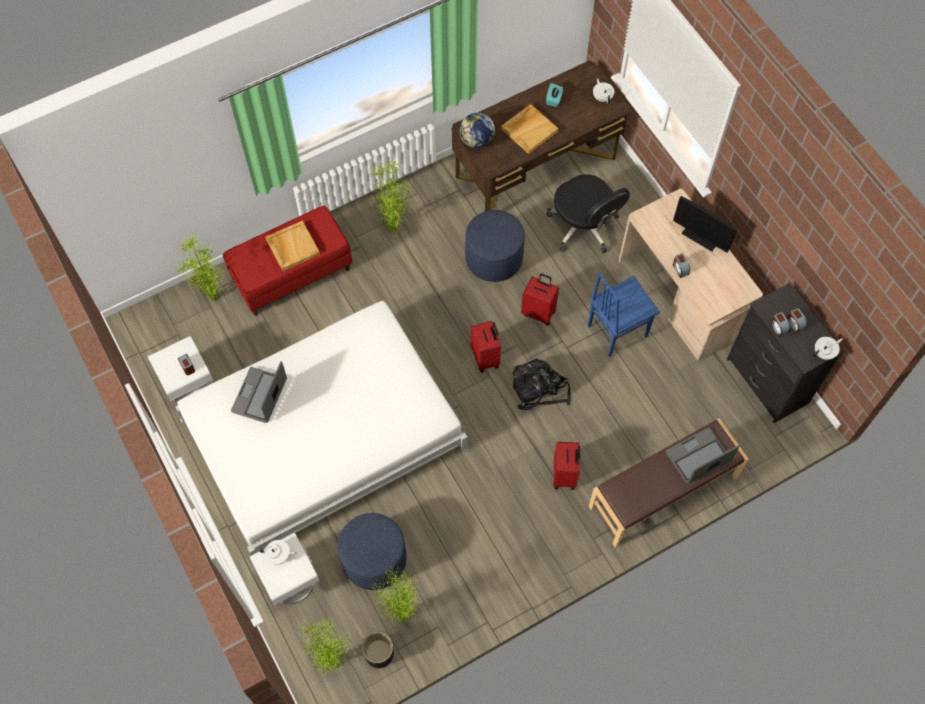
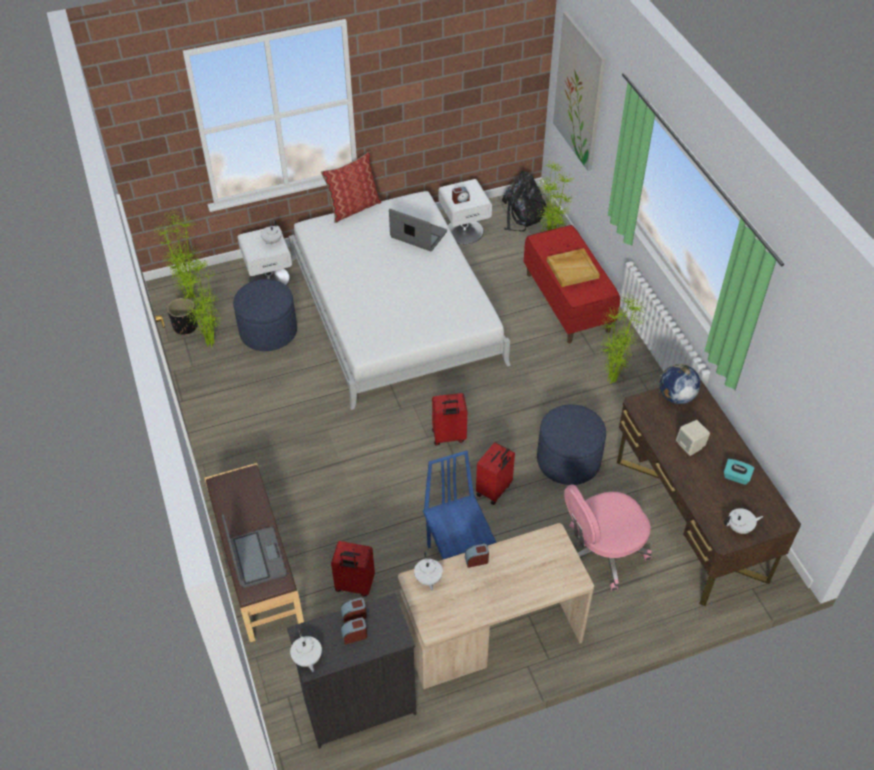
camera: 100 degrees right, 15 degrees down
beige tray [501,104,558,154] -> beige speaker [676,420,710,456]
black backpack [513,358,571,410] -> black backpack moved to [502,171,547,232]
black office chair [546,174,630,253] -> pink office chair [564,484,652,591]
red suitcase [554,442,580,490] -> red suitcase moved to [331,541,375,597]
monitor [673,196,737,253] -> none
none -> pillow [321,151,381,223]
none -> white teapot [414,552,443,591]
none -> picture [553,11,606,171]

